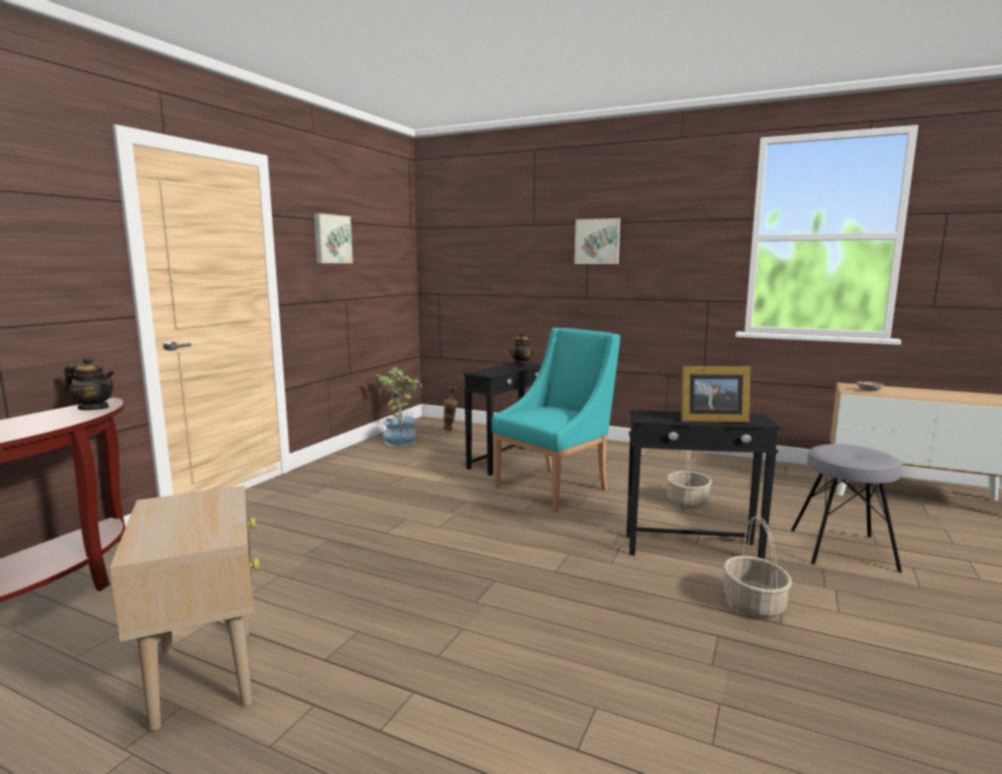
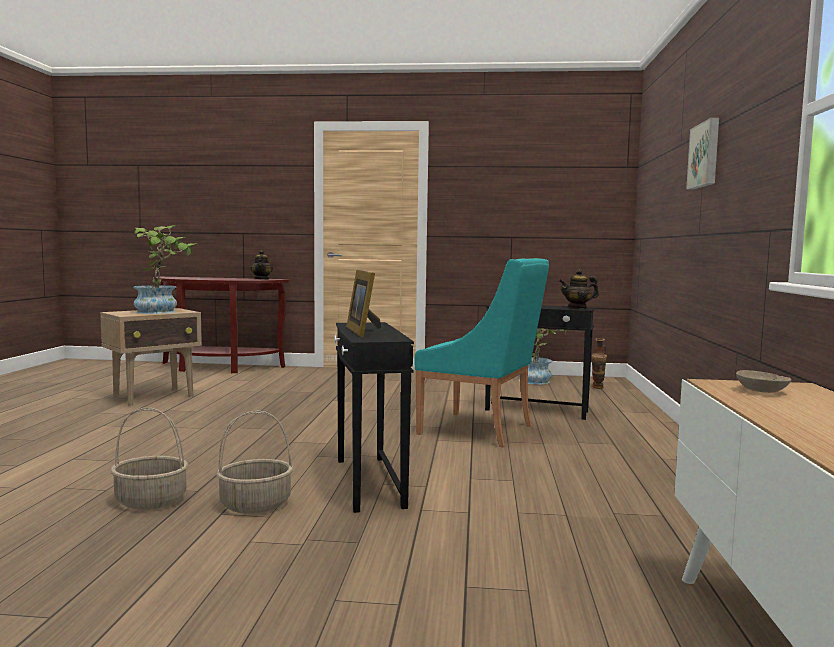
camera: 70 degrees right, 5 degrees down
picture [314,213,353,263] -> none
basket [667,450,712,509] -> basket moved to [111,408,188,509]
grey stool [791,444,902,573] -> none
none -> potted plant [133,225,194,314]

